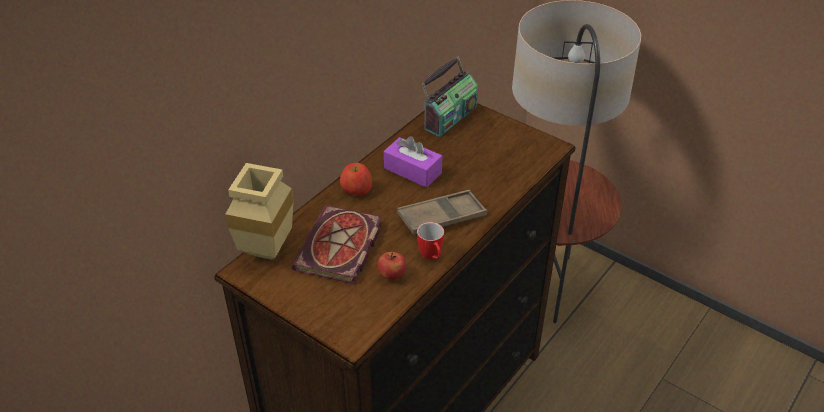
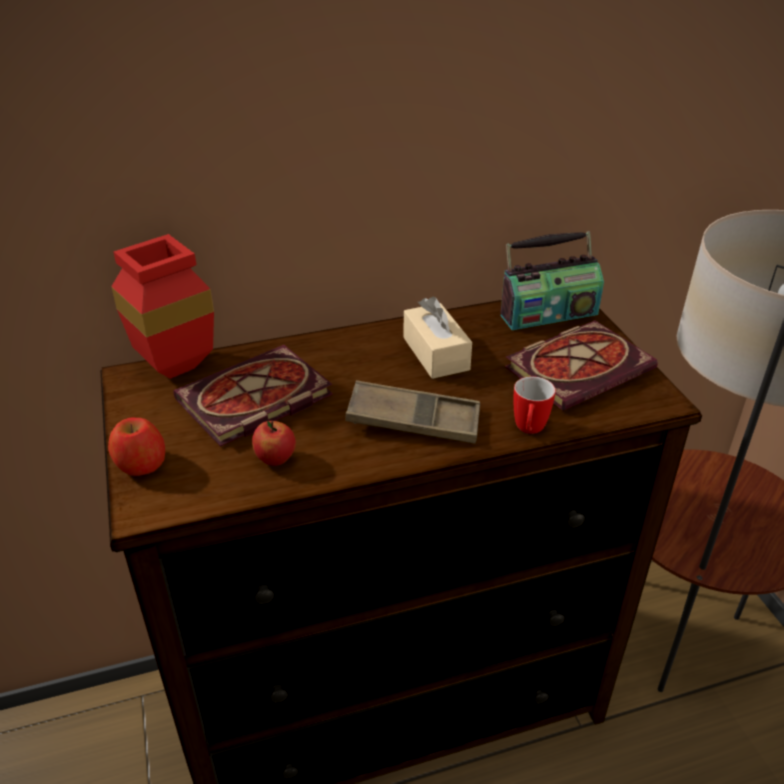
camera: 35 degrees right, 5 degrees down
beige vase [225,163,293,260] -> red vase [111,234,214,379]
apple [340,163,372,196] -> apple moved to [108,418,165,476]
purple tissue box [384,136,442,188] -> beige tissue box [403,296,472,379]
mug [417,222,444,260] -> mug moved to [514,377,556,434]
none -> book [505,320,658,411]

